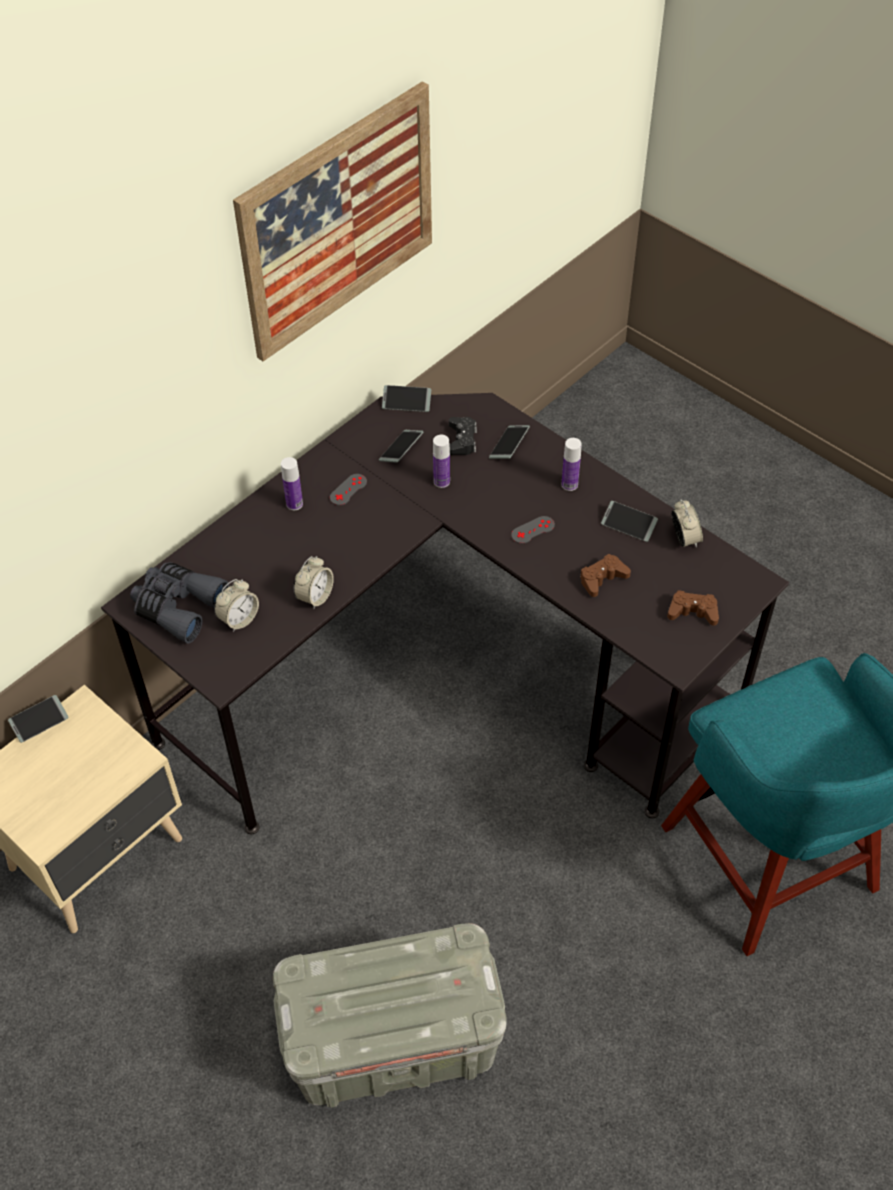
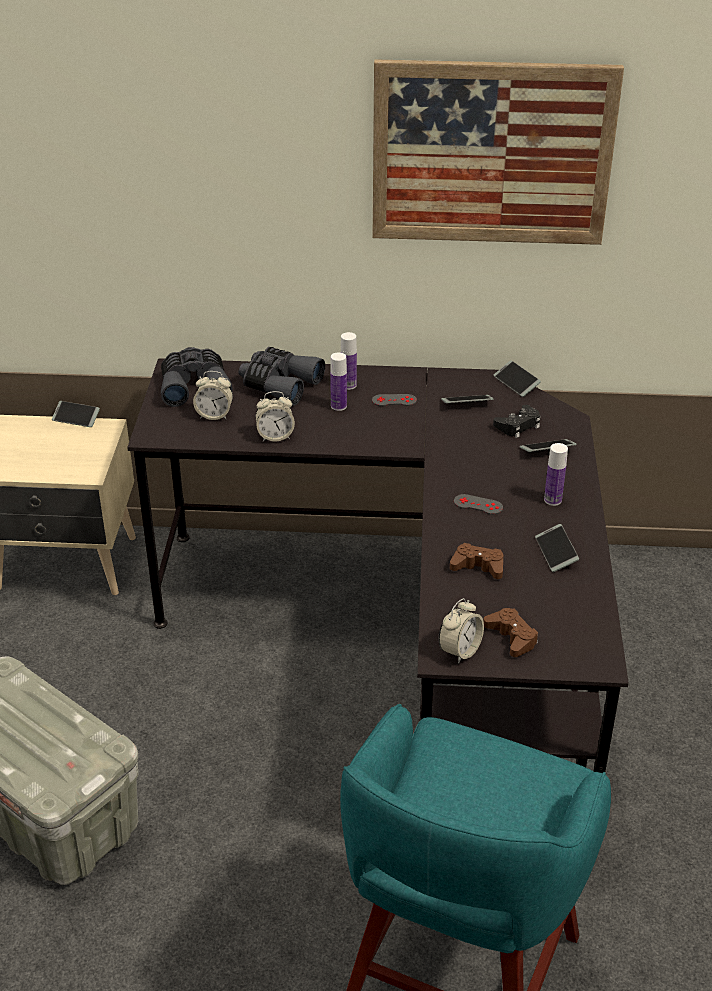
camera: 50 degrees right, 15 degrees down
bottle [433,435,450,488] -> bottle moved to [330,352,347,411]
alarm clock [672,500,703,548] -> alarm clock moved to [439,598,484,664]
none -> grey binoculars [239,347,325,405]

